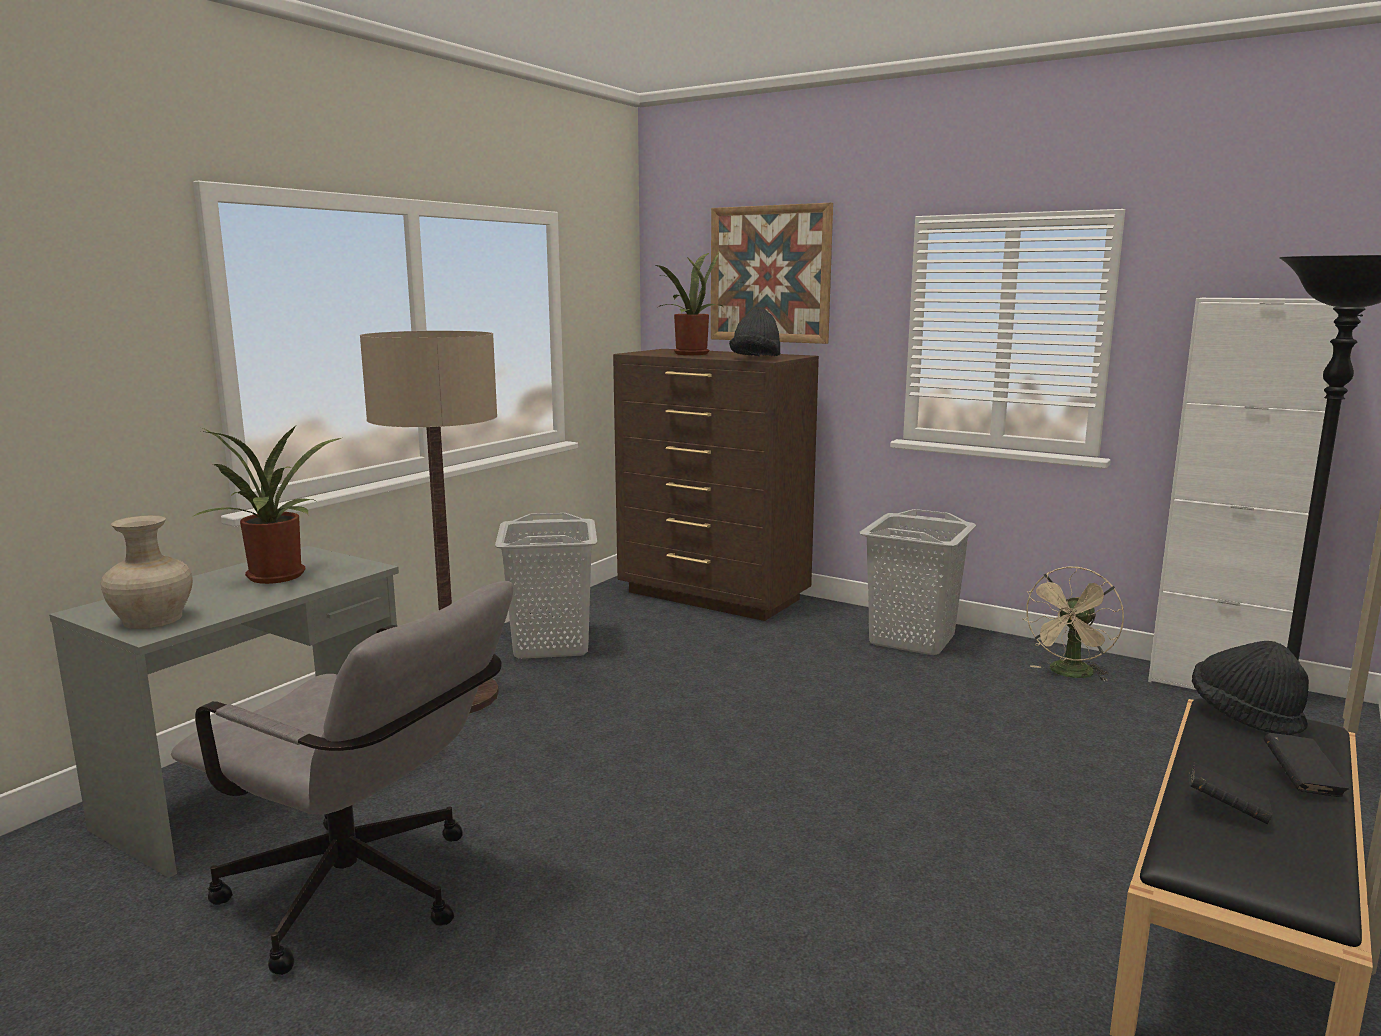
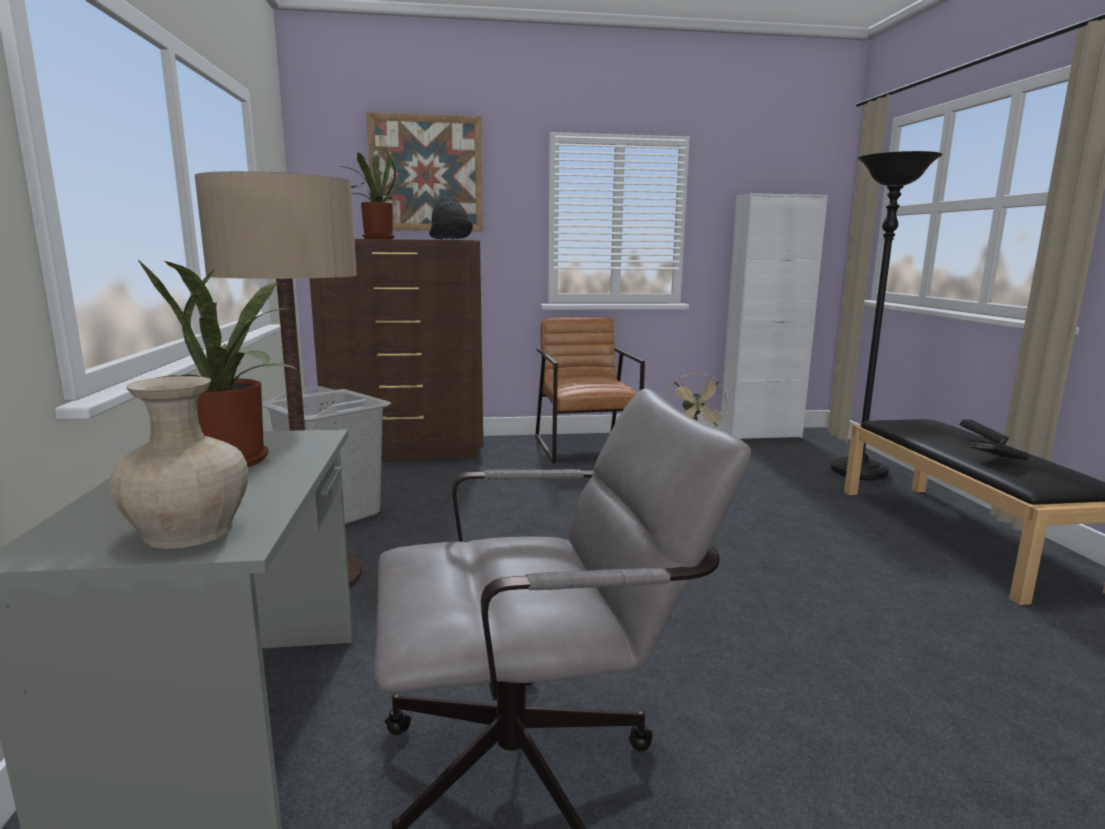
camera: 40 degrees left, 0 degrees up
grey laundry basket [859,509,976,655] -> brown armchair [535,317,645,463]
black hat [1192,641,1309,735] -> none

